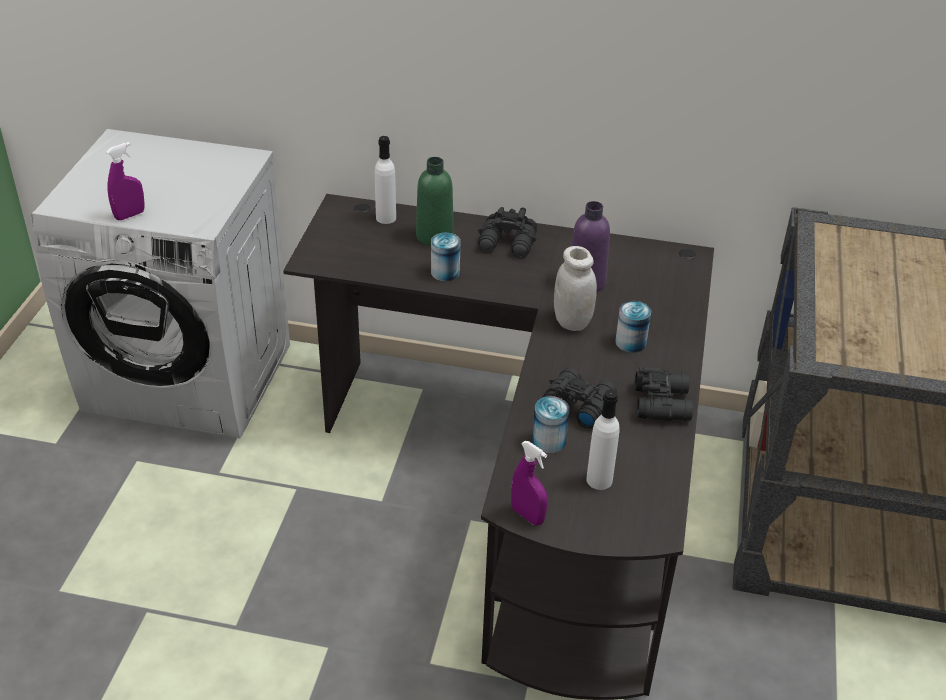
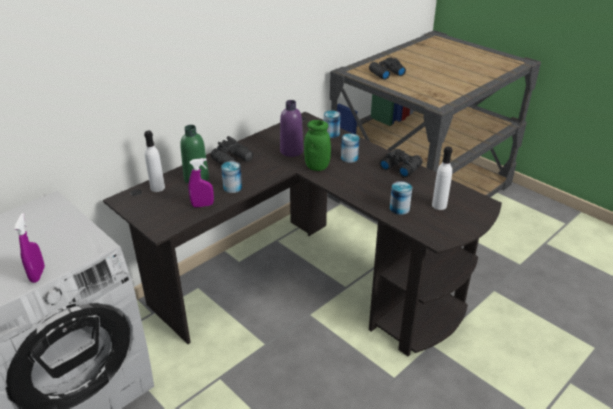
camera: 55 degrees left, 5 degrees down
purple spray bottle [511,441,548,525] -> purple spray bottle moved to [188,158,214,207]
black binoculars [542,368,617,428] -> black binoculars moved to [369,57,406,80]
white jar [554,246,597,331] -> green jar [304,120,331,171]
none -> can [324,111,340,138]

